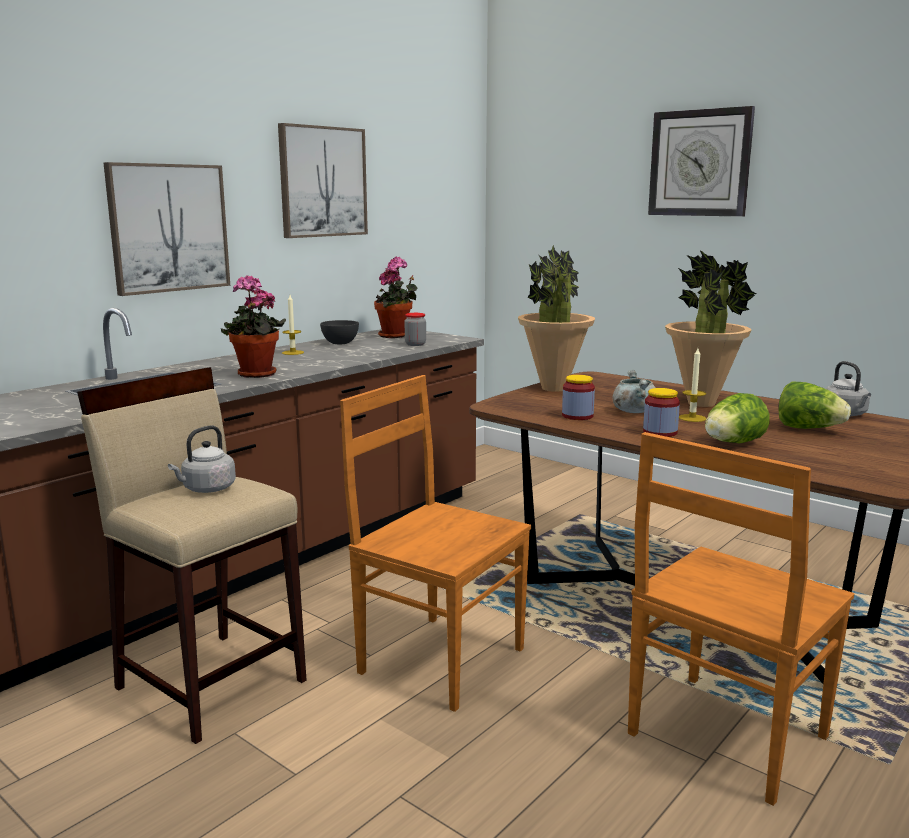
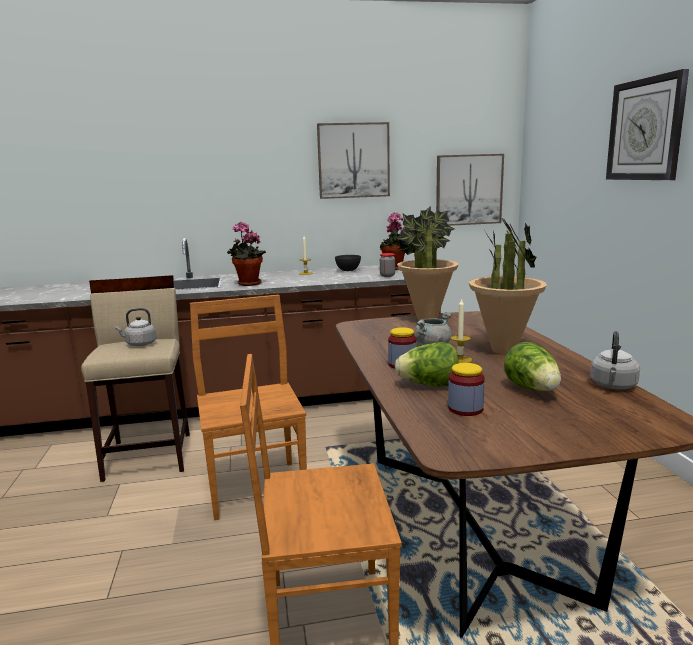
camera: 40 degrees right, 0 degrees up
picture [104,162,230,296] -> picture moved to [436,154,504,226]
jar [562,375,595,420] -> jar moved to [448,363,485,416]

